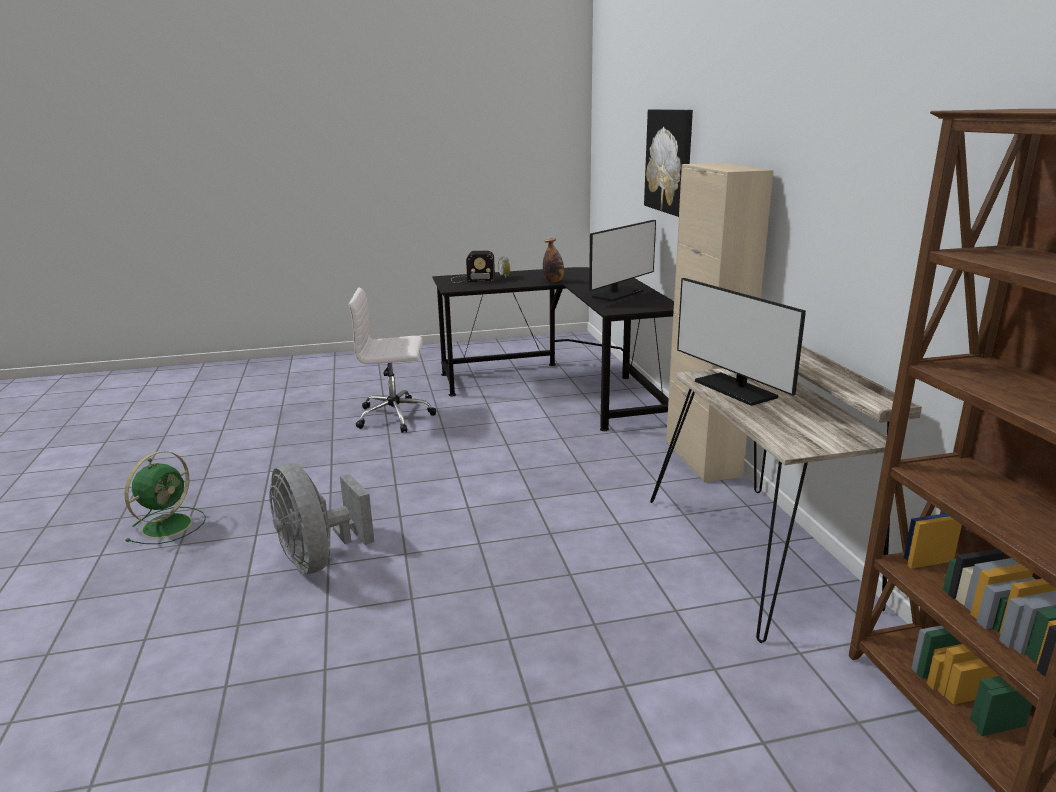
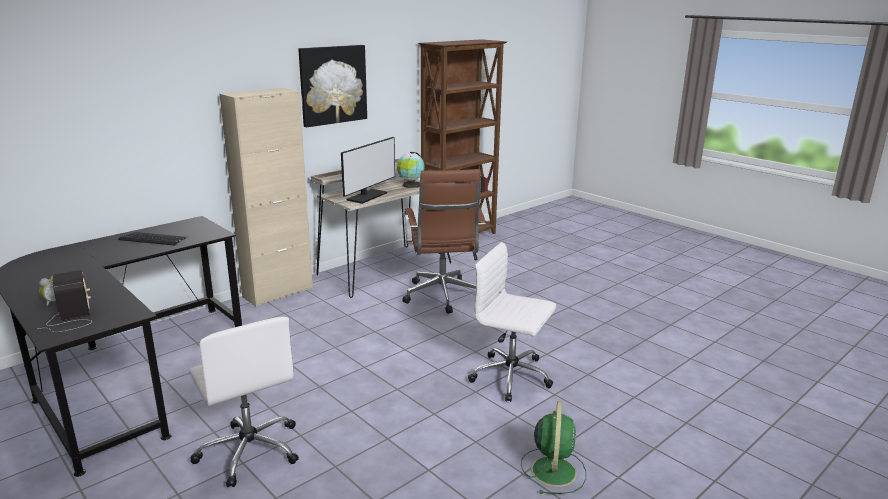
camera: 120 degrees left, 0 degrees up
green fan [125,451,206,544] -> green fan turned 105 degrees clockwise [521,401,586,494]
grey fan [269,463,374,574] -> white office chair [468,242,556,402]
bottle [543,238,564,282] -> none
monitor [589,220,656,302] -> keyboard [118,232,188,246]
picture [644,109,693,217] -> picture moved to [298,45,367,127]
none -> globe [397,152,425,188]
none -> brown office chair [402,169,486,314]

